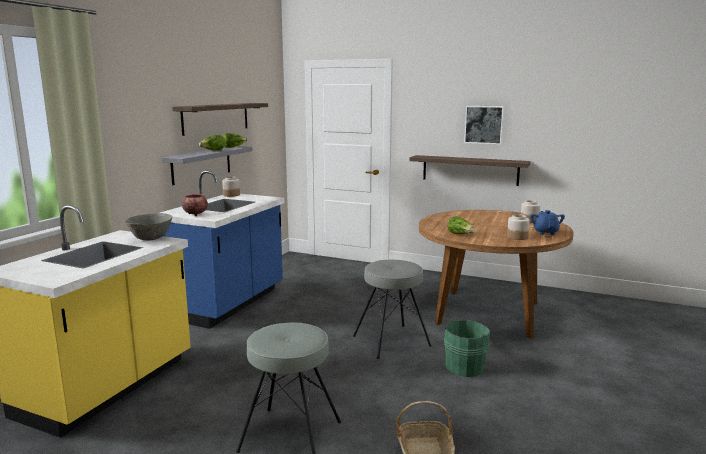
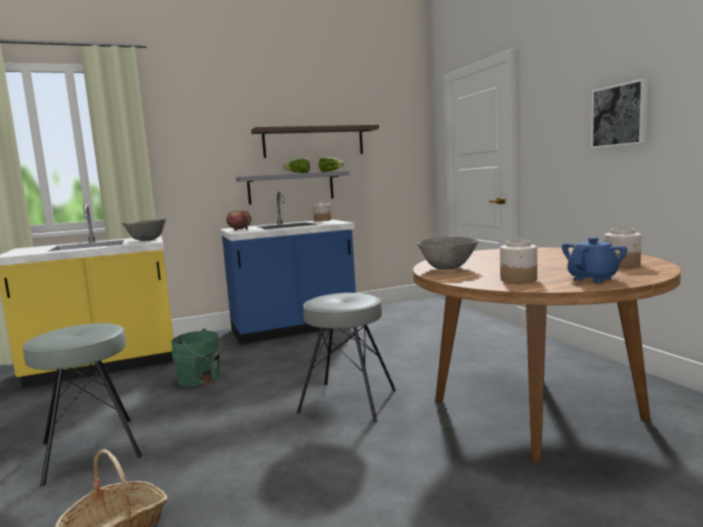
camera: 45 degrees right, 5 degrees down
shelf [409,155,531,186] -> none
green bucket [444,319,494,377] -> green bucket moved to [171,328,224,386]
lettuce [447,216,474,234] -> grey bowl [417,237,478,269]

